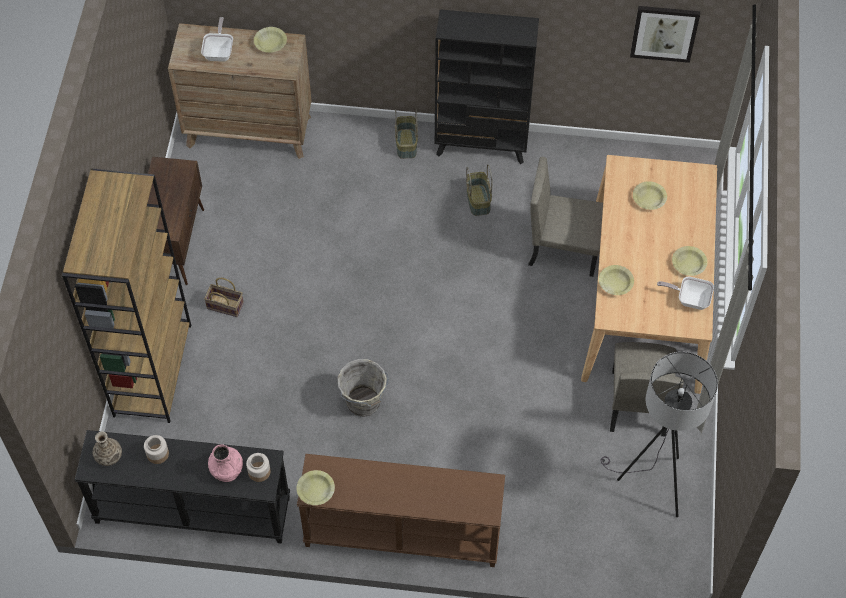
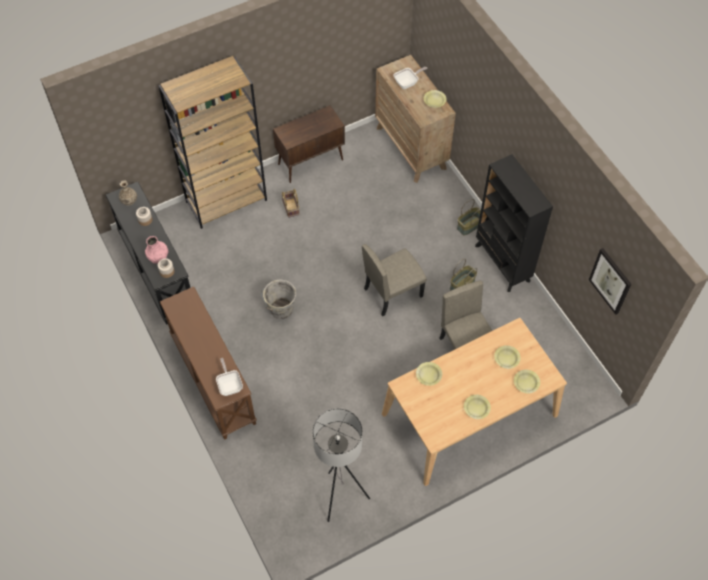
camera: 55 degrees right, 0 degrees up
yellow bowl [297,470,335,505] -> yellow bowl moved to [514,370,540,393]
beige chair [610,342,684,436] -> beige chair moved to [362,244,427,316]
frying pan [657,277,714,310] -> frying pan moved to [216,358,243,396]

